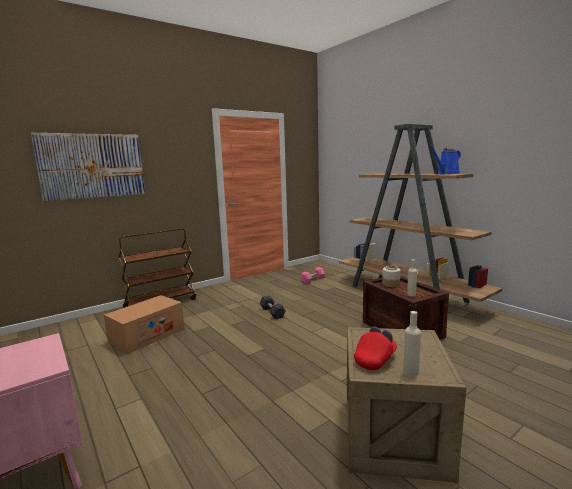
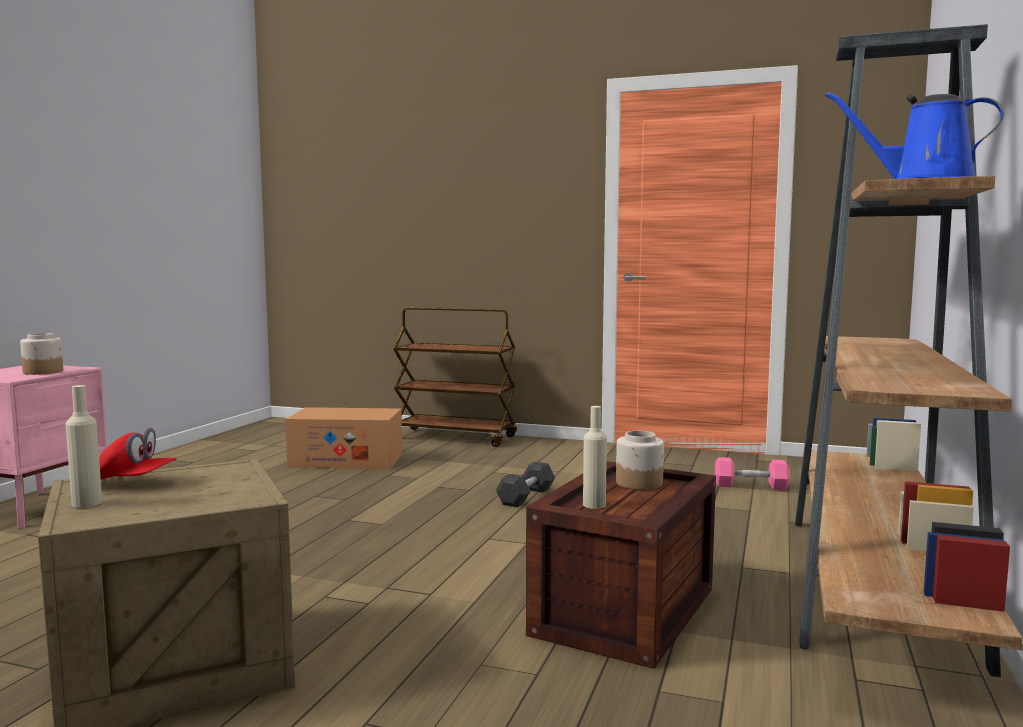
camera: 55 degrees right, 5 degrees down
picture [31,133,145,201] -> none
none -> jar [20,333,63,375]

